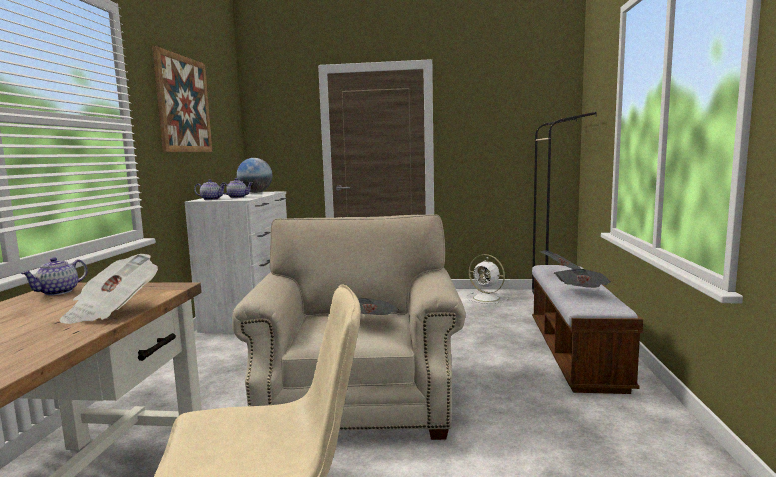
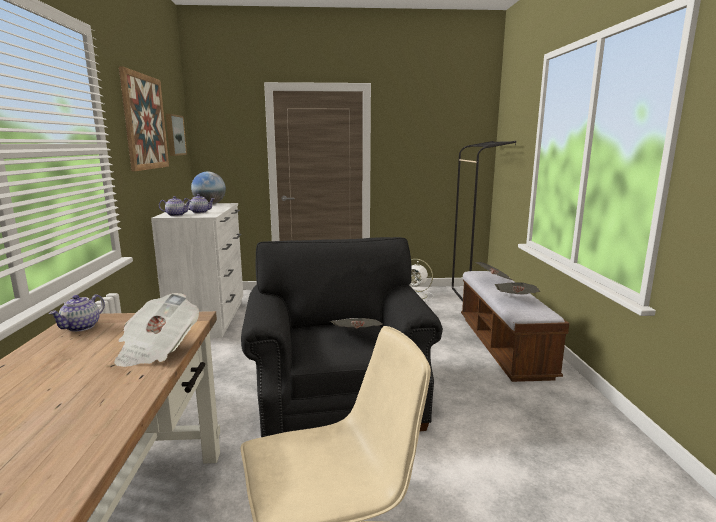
camera: 10 degrees left, 5 degrees up
beige armchair [232,214,466,440] -> black armchair [241,237,443,437]
none -> picture [166,114,187,156]

